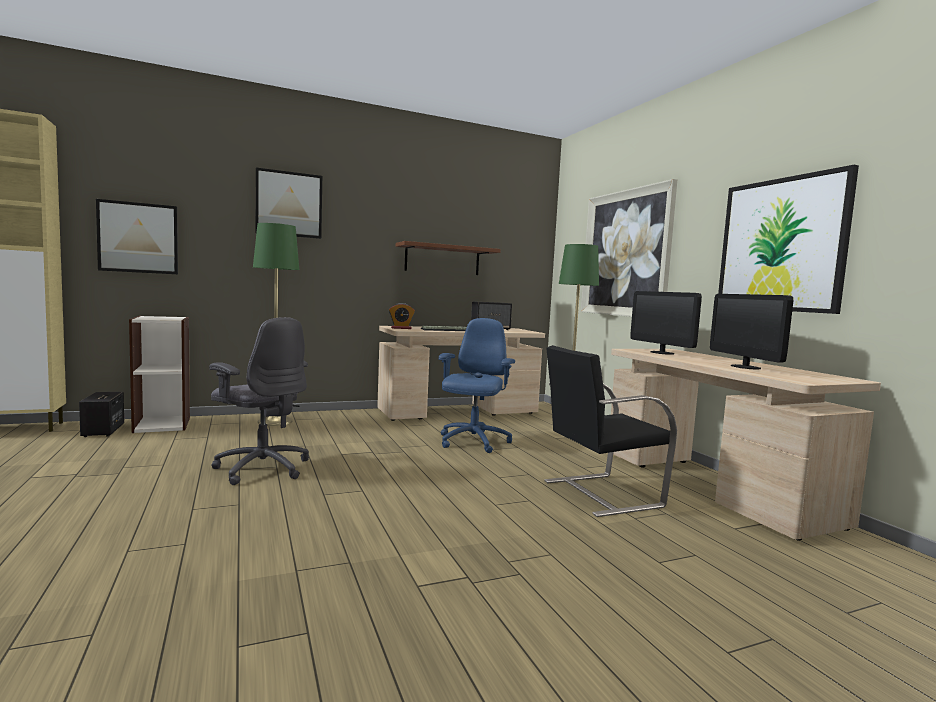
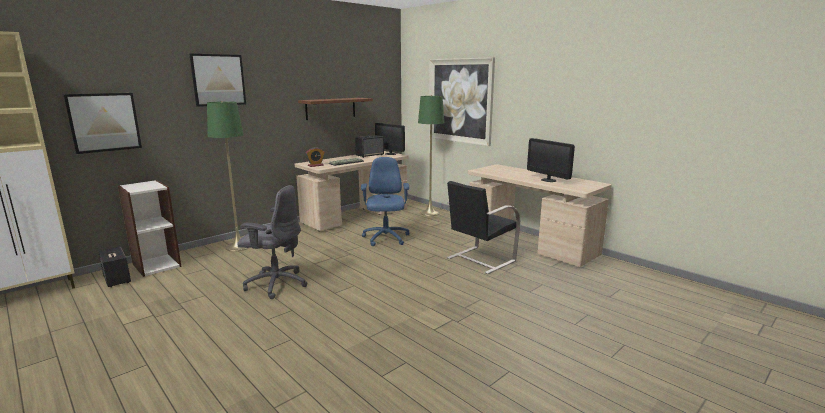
camera: 20 degrees left, 10 degrees up
monitor [630,291,702,355] -> monitor moved to [375,123,405,155]
picture [718,165,859,314] -> none

